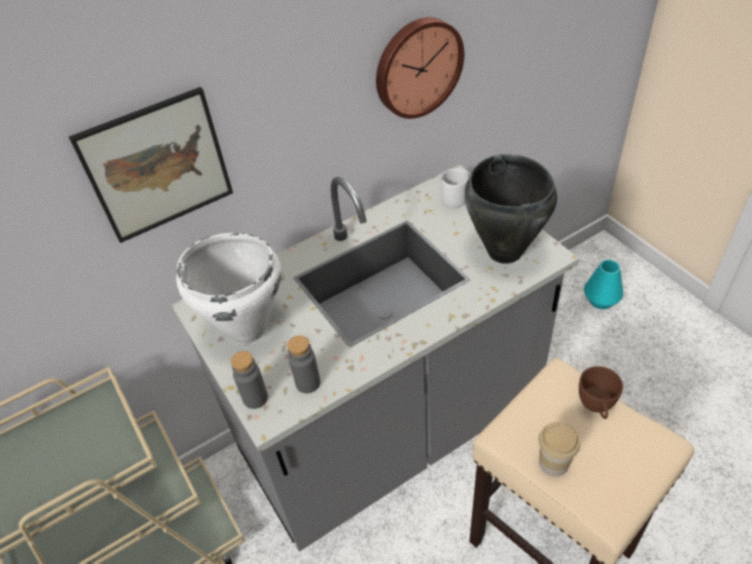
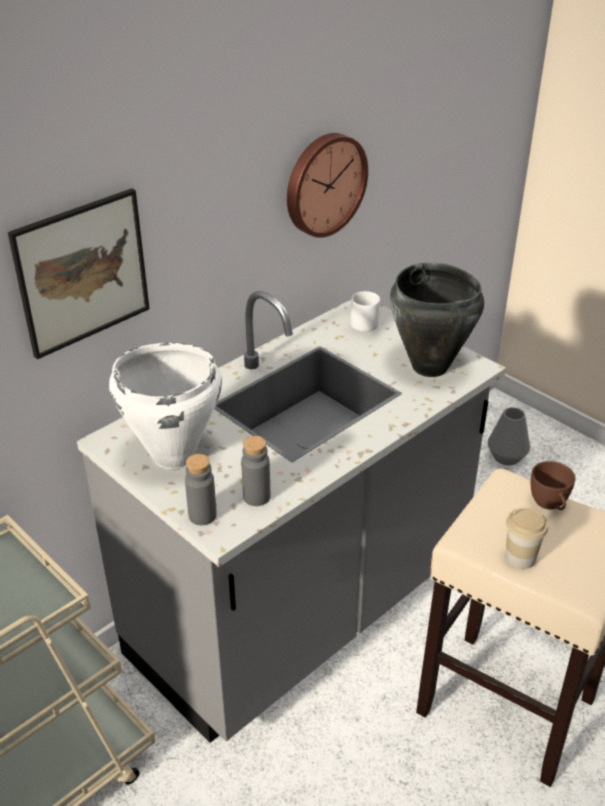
camera: 15 degrees left, 10 degrees down
turquoise vase [584,260,623,309] -> grey vase [488,407,530,465]

